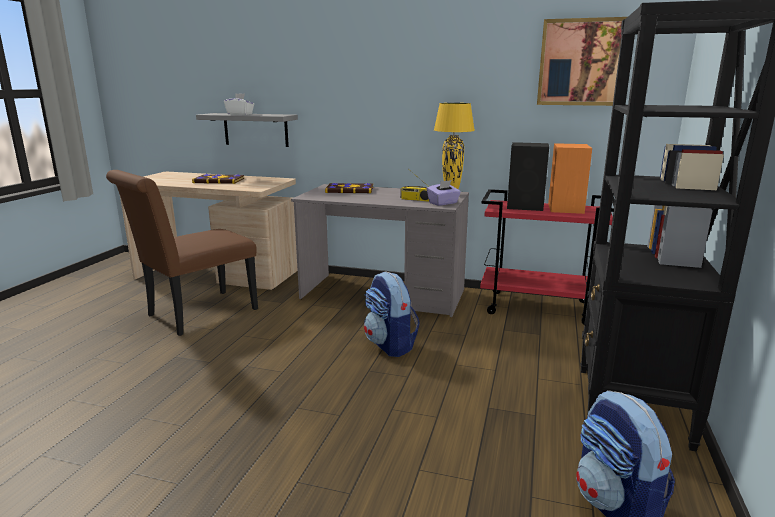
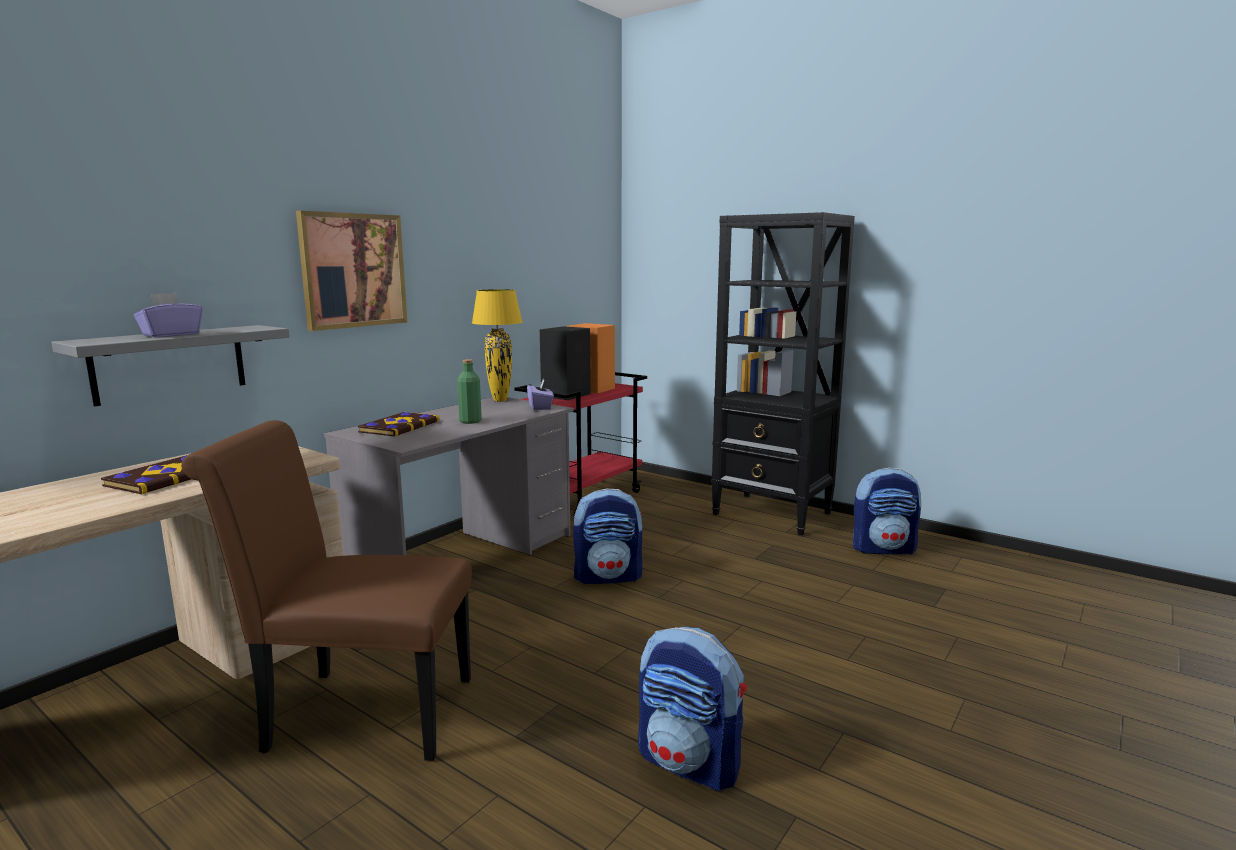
camera: 70 degrees left, 5 degrees down
brown chair [106,170,258,336] -> brown chair turned 120 degrees clockwise [181,420,472,761]
white tissue box [224,93,254,115] -> purple tissue box [134,293,202,337]
radio [400,172,429,202] -> none
picture [537,17,627,106] -> picture moved to [296,211,407,331]
none -> green bottle [457,359,482,424]
none -> backpack [638,627,747,791]

